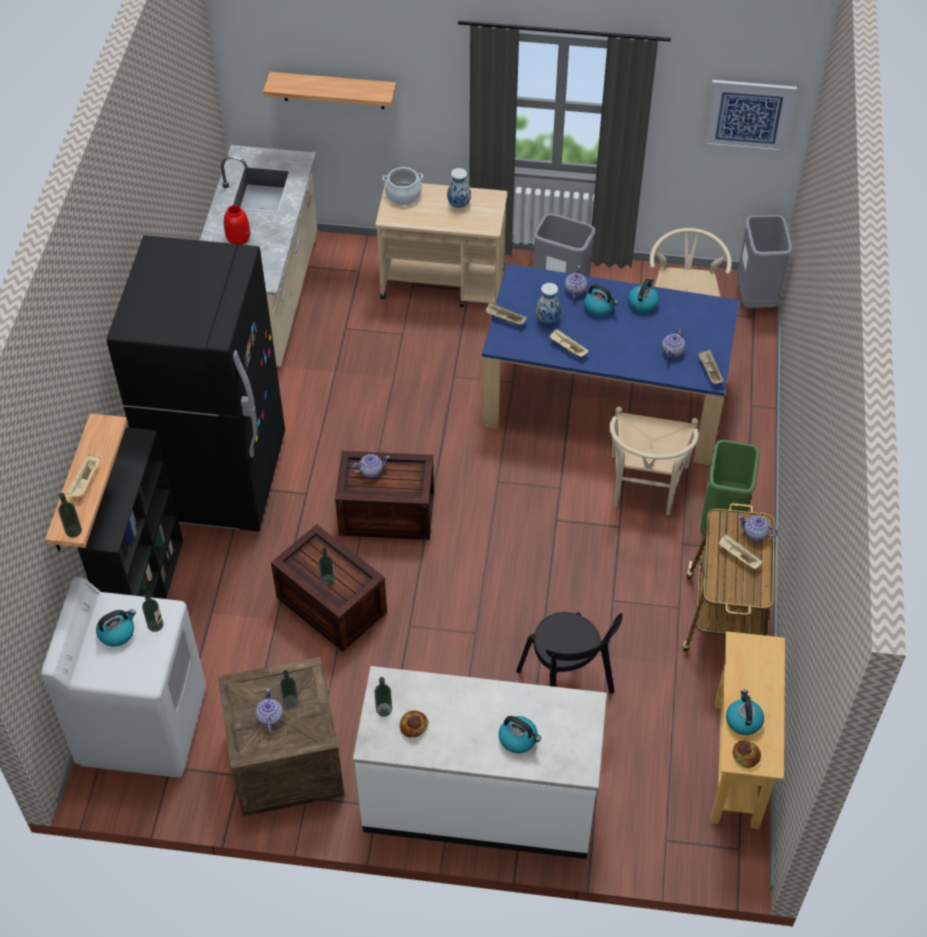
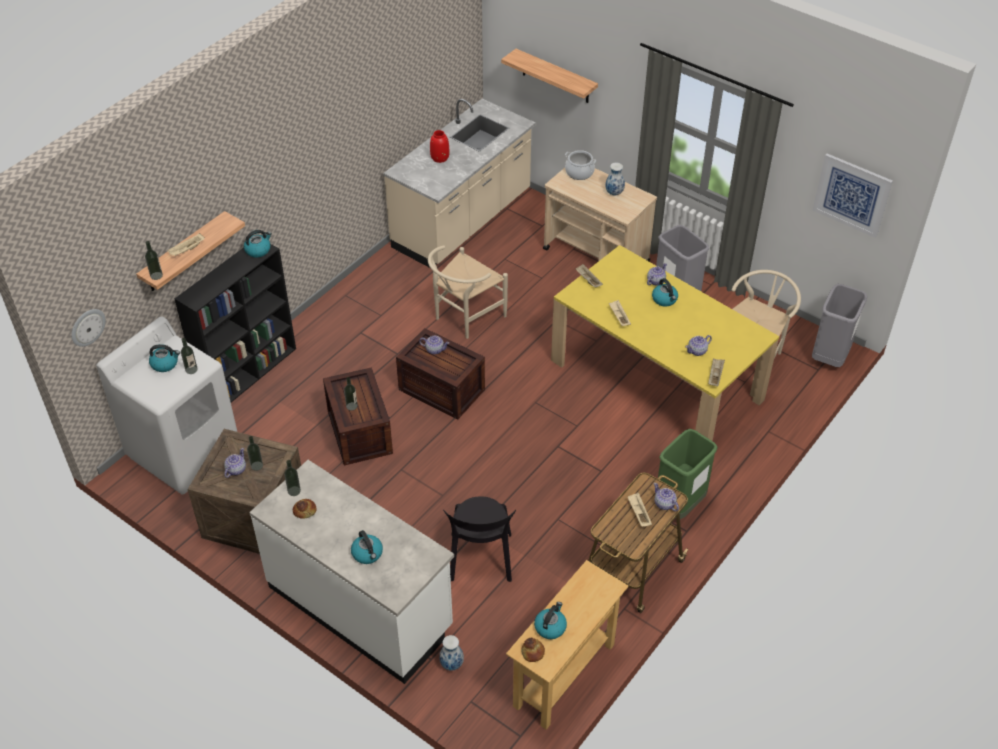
camera: 30 degrees right, 5 degrees down
black fridge [107,235,285,532] -> none
blue dining table [481,264,740,465] -> yellow dining table [551,245,779,441]
vase [536,283,561,324] -> vase moved to [439,635,464,671]
beige chair [609,406,699,515] -> beige chair moved to [428,245,508,339]
kettle [628,278,659,313] -> kettle moved to [244,230,272,258]
none -> wall clock [71,309,106,347]

